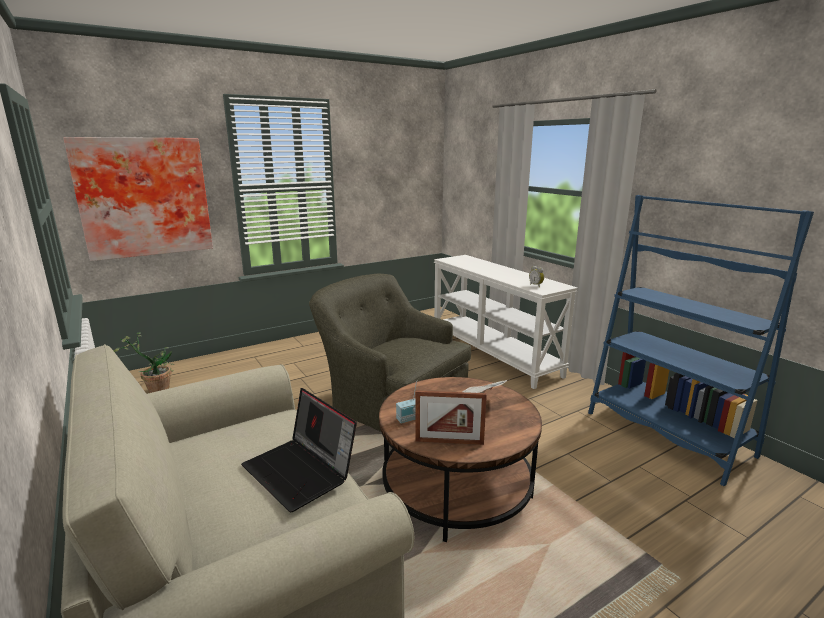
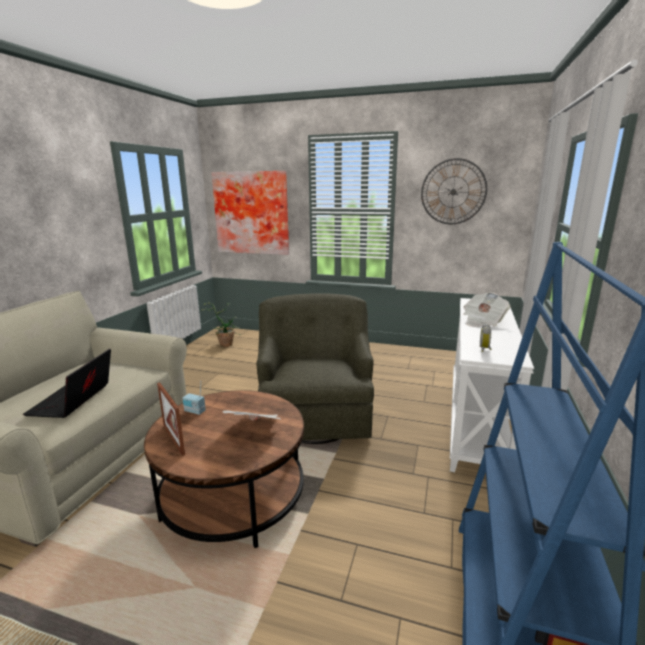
camera: 50 degrees right, 0 degrees up
none -> wall clock [421,158,487,224]
none -> newspaper [463,292,510,327]

